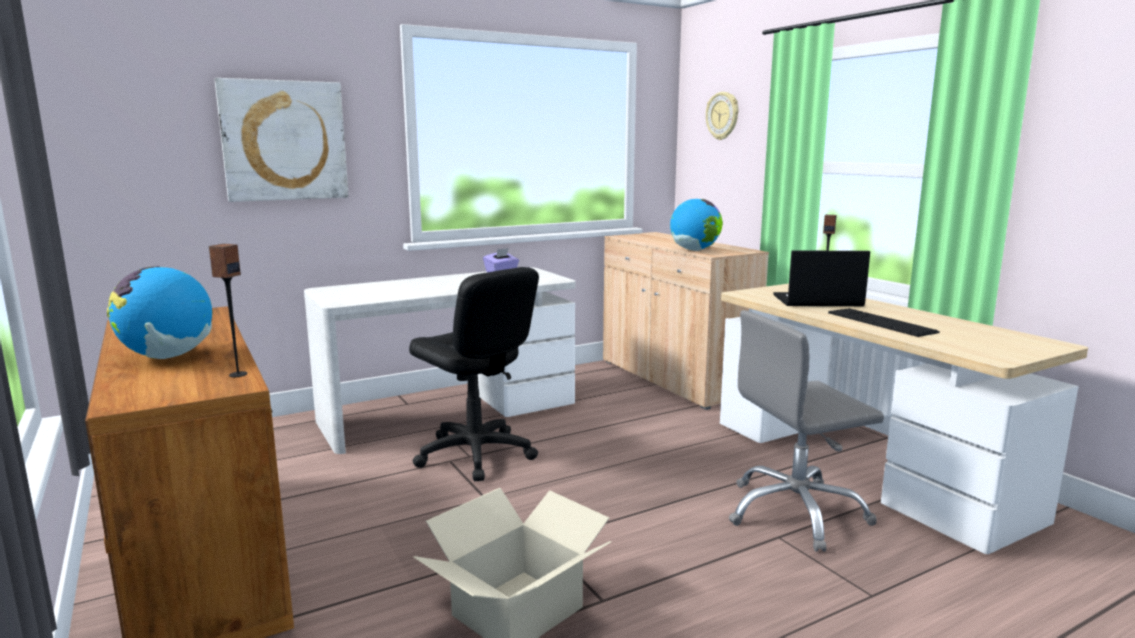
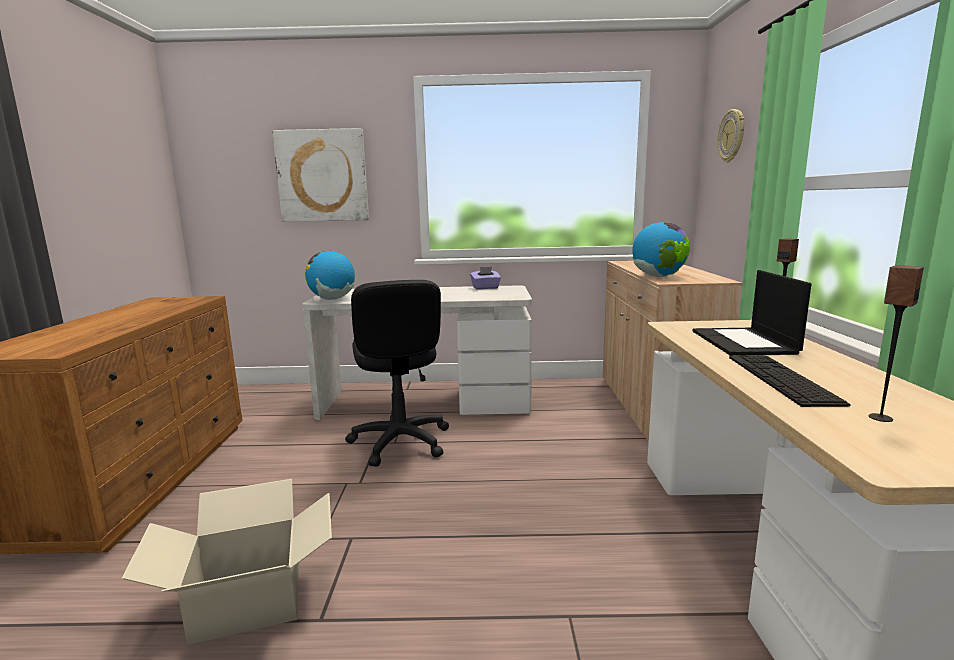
camera: 30 degrees right, 0 degrees up
globe [107,266,212,359] -> globe moved to [305,251,355,300]
speaker [209,244,247,377] -> speaker moved to [869,265,924,422]
grey office chair [729,310,884,552] -> none
laptop [773,251,870,306] -> laptop turned 120 degrees counterclockwise [693,270,811,356]

